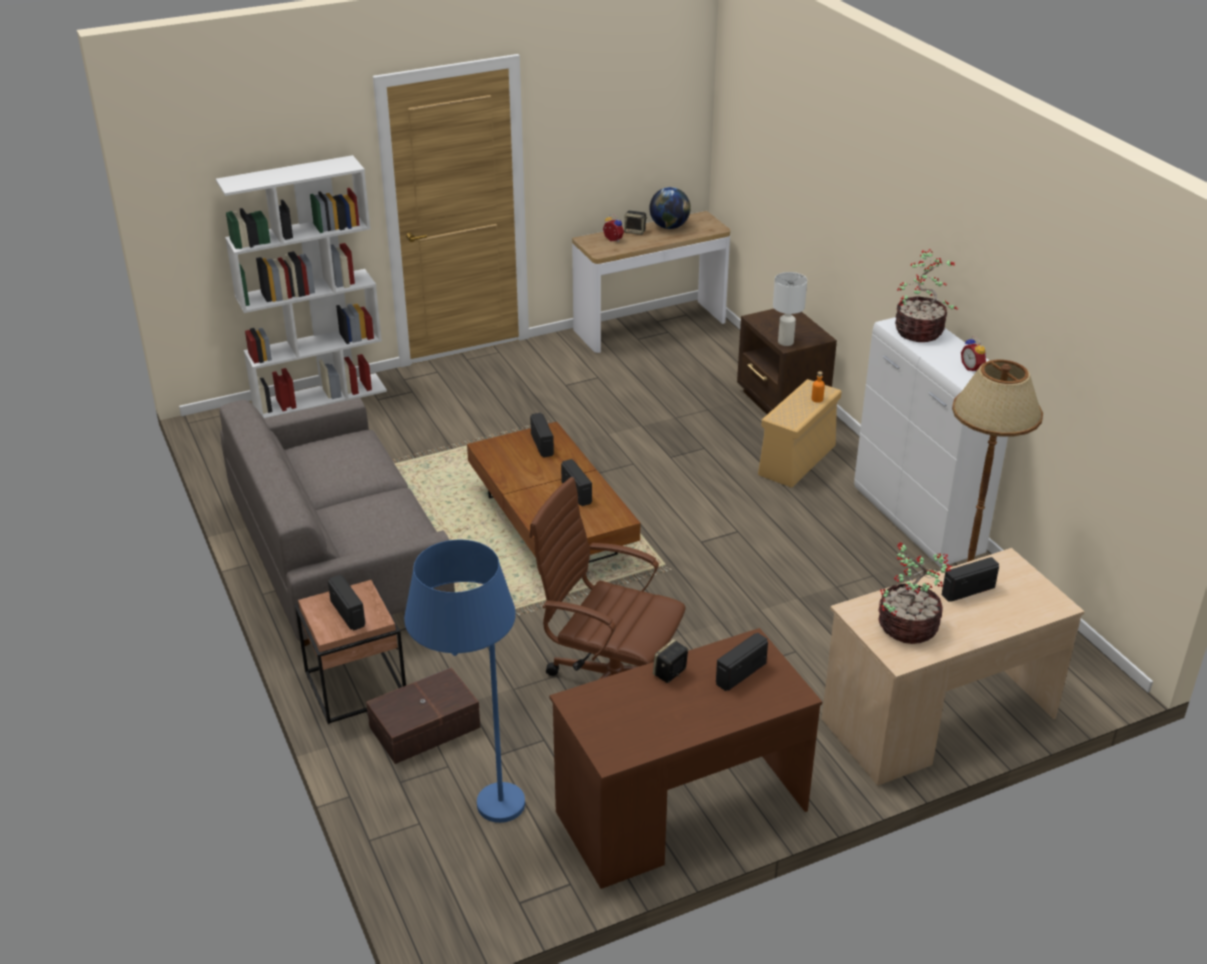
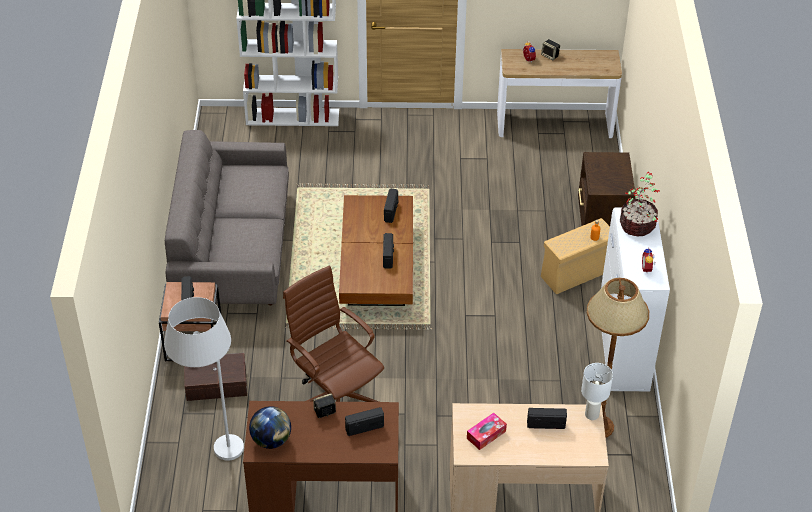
camera: 25 degrees right, 10 degrees up
blue floor lamp [404,540,525,823] -> white floor lamp [164,297,244,461]
globe [649,187,691,229] -> globe moved to [249,406,291,449]
white table lamp [773,272,807,346] -> white table lamp moved to [581,363,613,420]
potted plant [878,542,952,644] -> tissue box [467,413,507,450]

